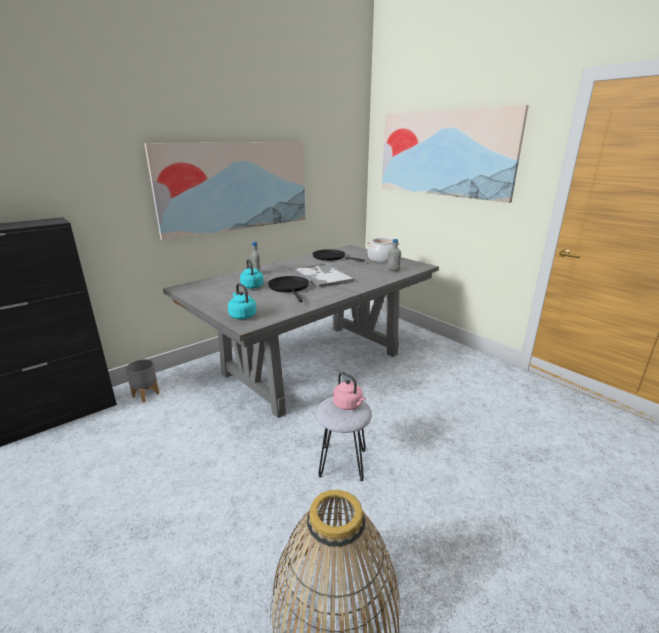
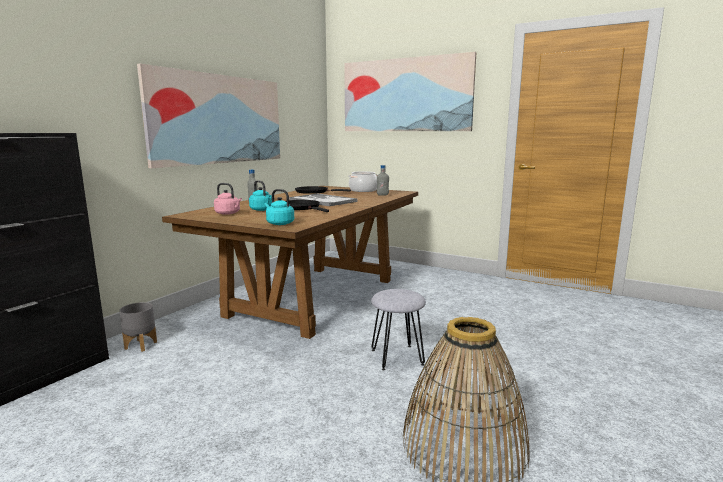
camera: 20 degrees left, 10 degrees down
grey dining table [163,245,439,418] -> brown dining table [162,186,418,339]
pink kettle [333,372,366,410] -> pink kettle moved to [214,183,242,215]

